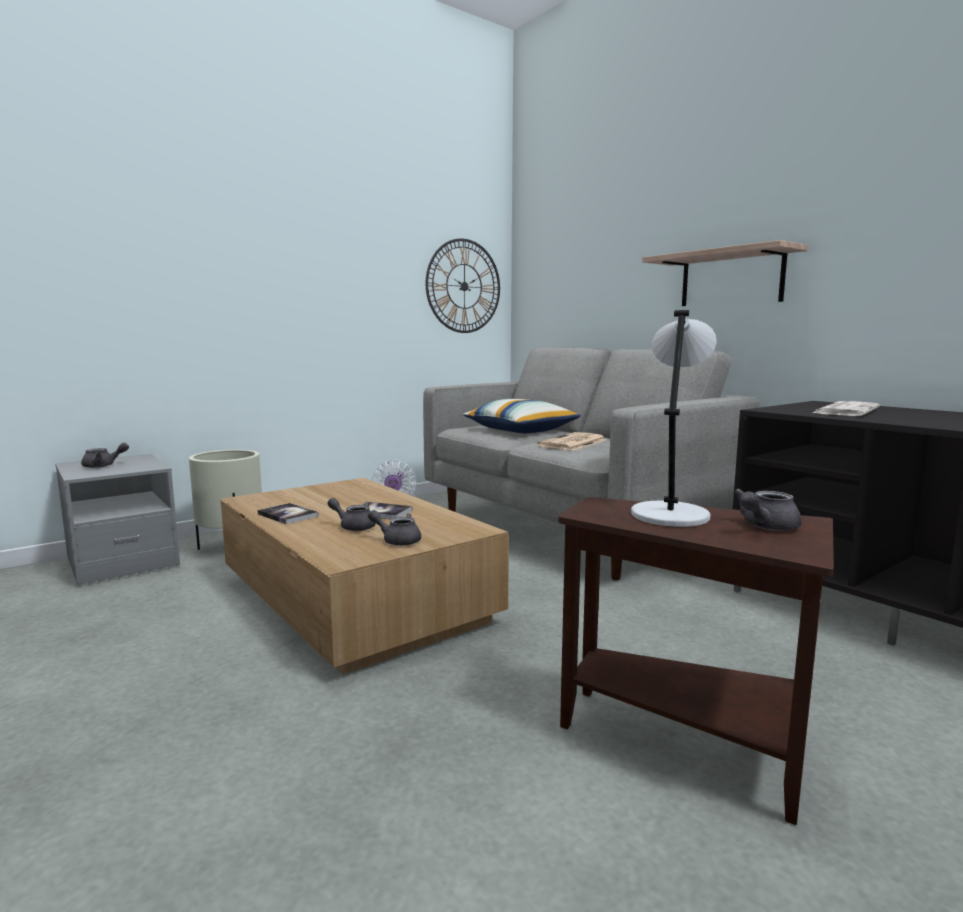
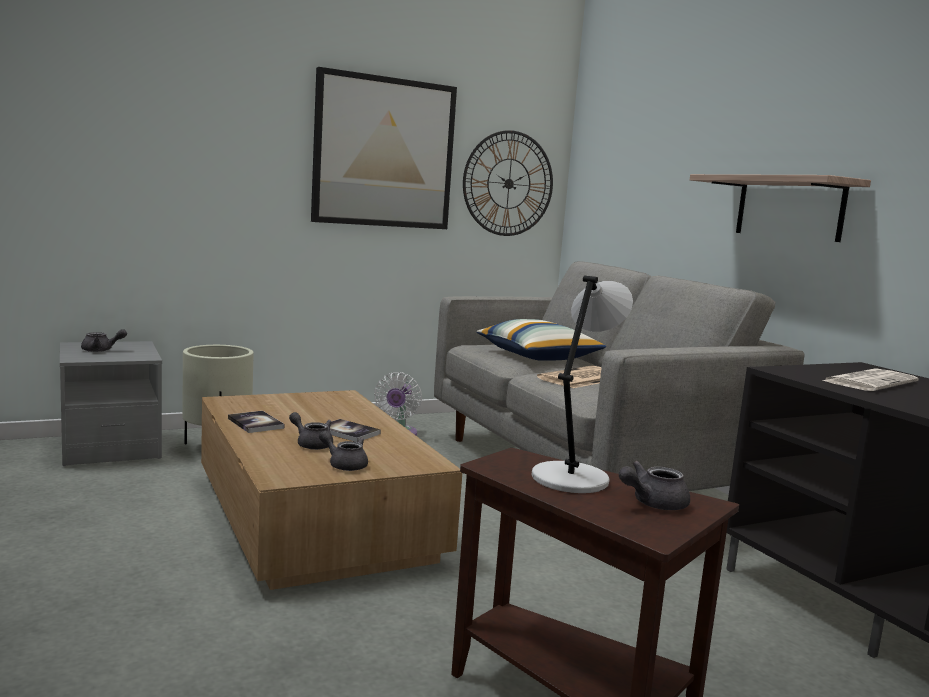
camera: 10 degrees right, 0 degrees up
none -> picture [311,67,457,229]

